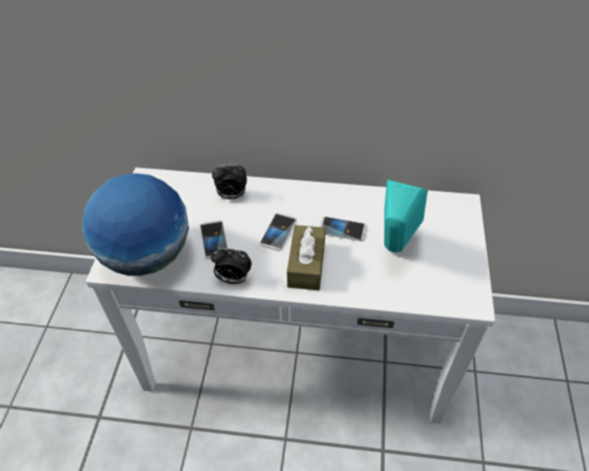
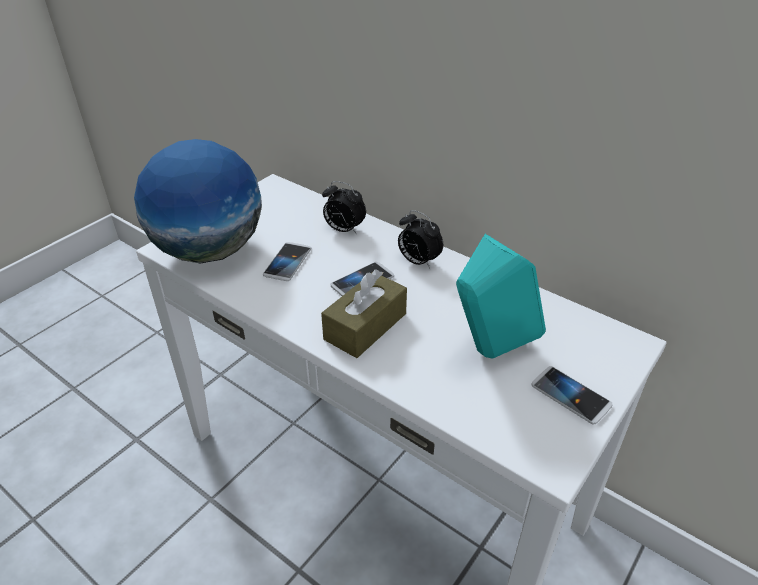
camera: 30 degrees right, 10 degrees down
alarm clock [211,248,252,284] -> alarm clock moved to [398,210,443,269]
phone [320,216,367,241] -> phone moved to [531,366,612,425]

